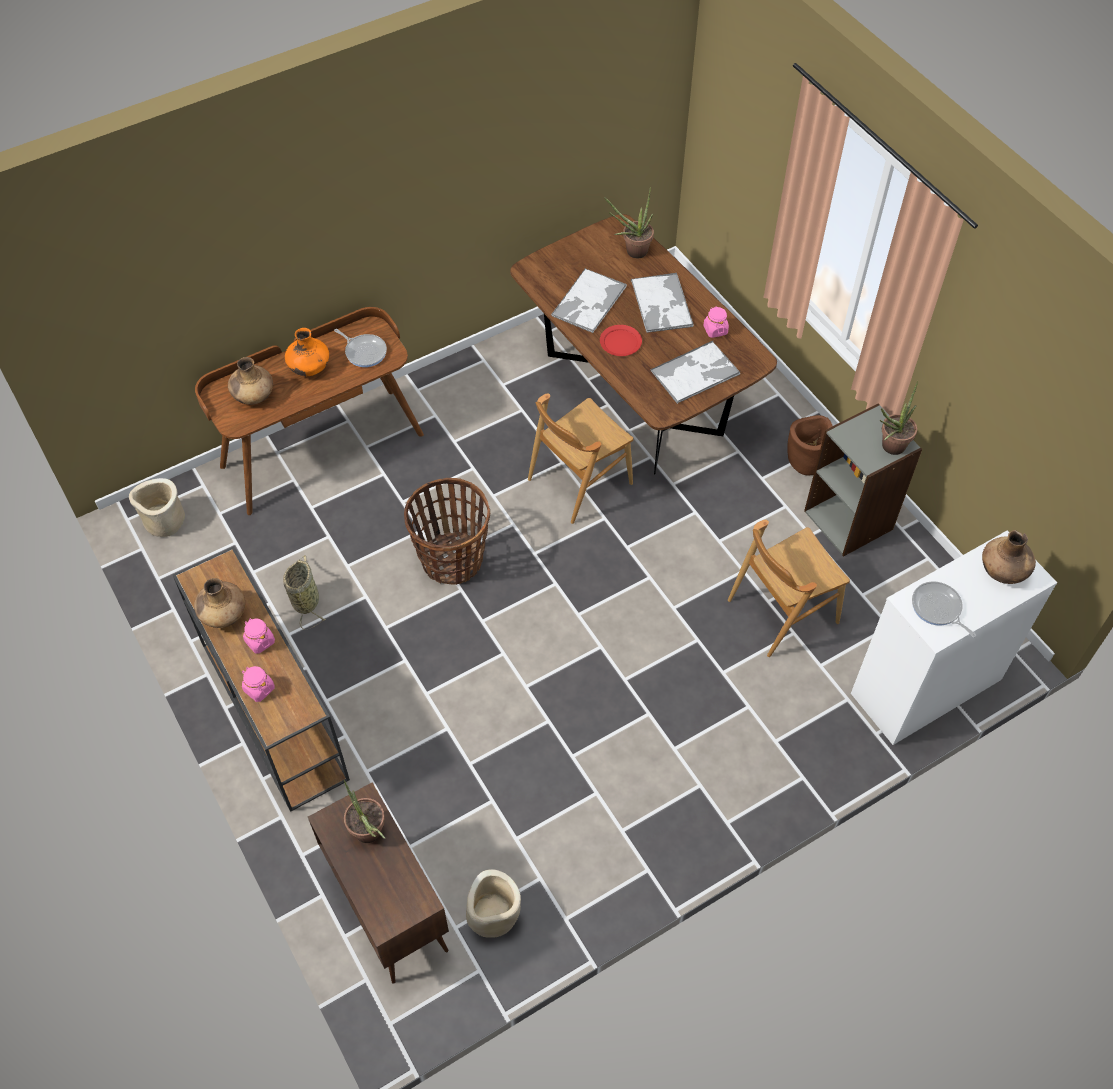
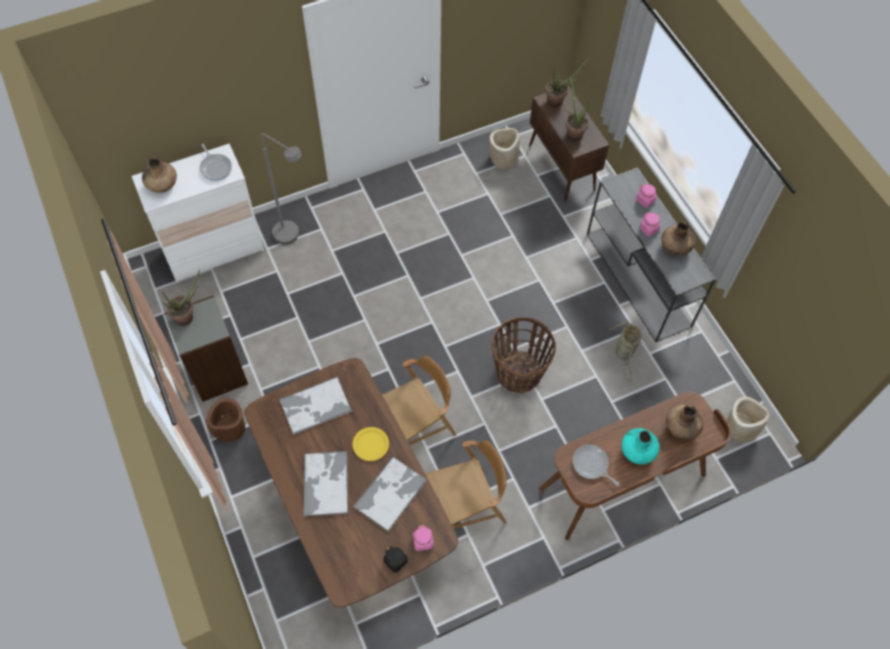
camera: 175 degrees left, 5 degrees up
brown console table [173,547,350,812] -> grey console table [587,167,716,342]
orange vase [285,328,329,376] -> turquoise vase [622,428,660,465]
red plate [600,325,642,356] -> yellow plate [353,427,389,461]
potted plant [604,187,654,258] -> potted plant moved to [546,58,589,107]
pink jar [703,306,729,338] -> pink jar moved to [413,524,434,551]
brown chair [728,520,850,657] -> brown chair moved to [426,440,507,529]
none -> grey floor lamp [261,133,301,244]
none -> black jar [384,546,408,573]

